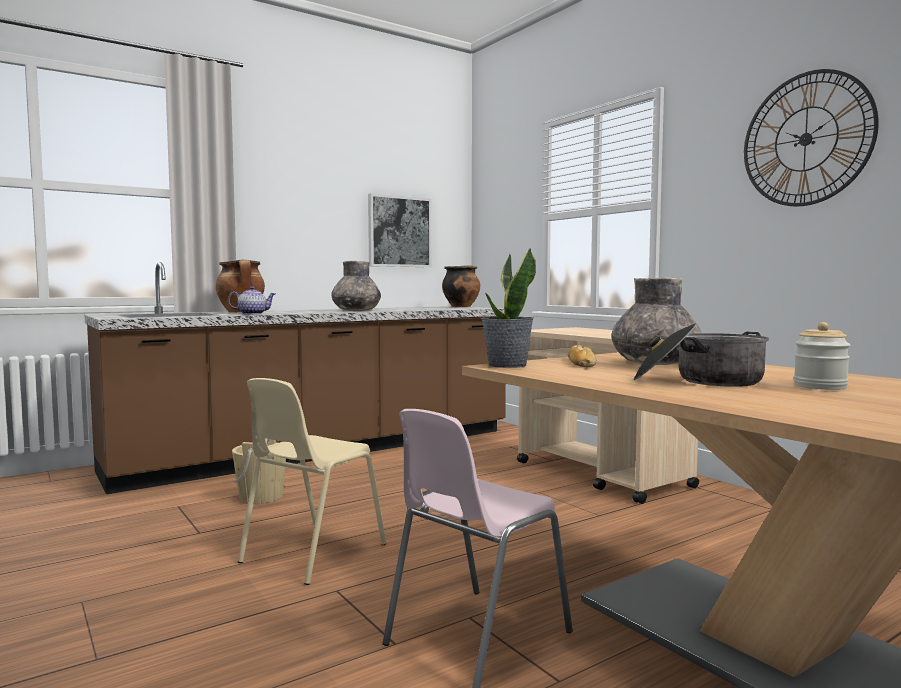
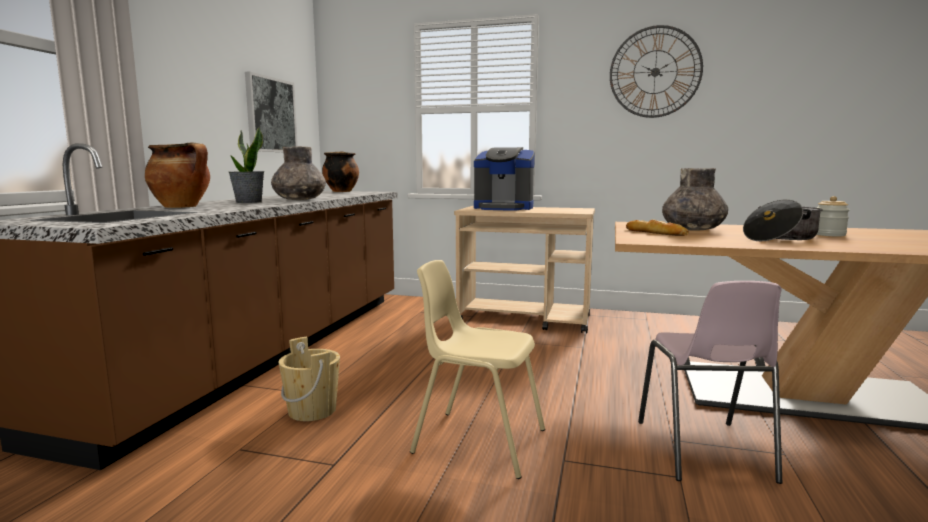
camera: 40 degrees left, 5 degrees up
teapot [228,287,275,314] -> none
beige chair [238,378,386,585] -> beige chair turned 120 degrees clockwise [410,260,545,479]
potted plant [481,248,536,368] -> potted plant moved to [229,127,264,203]
none -> coffee machine [474,147,535,211]

